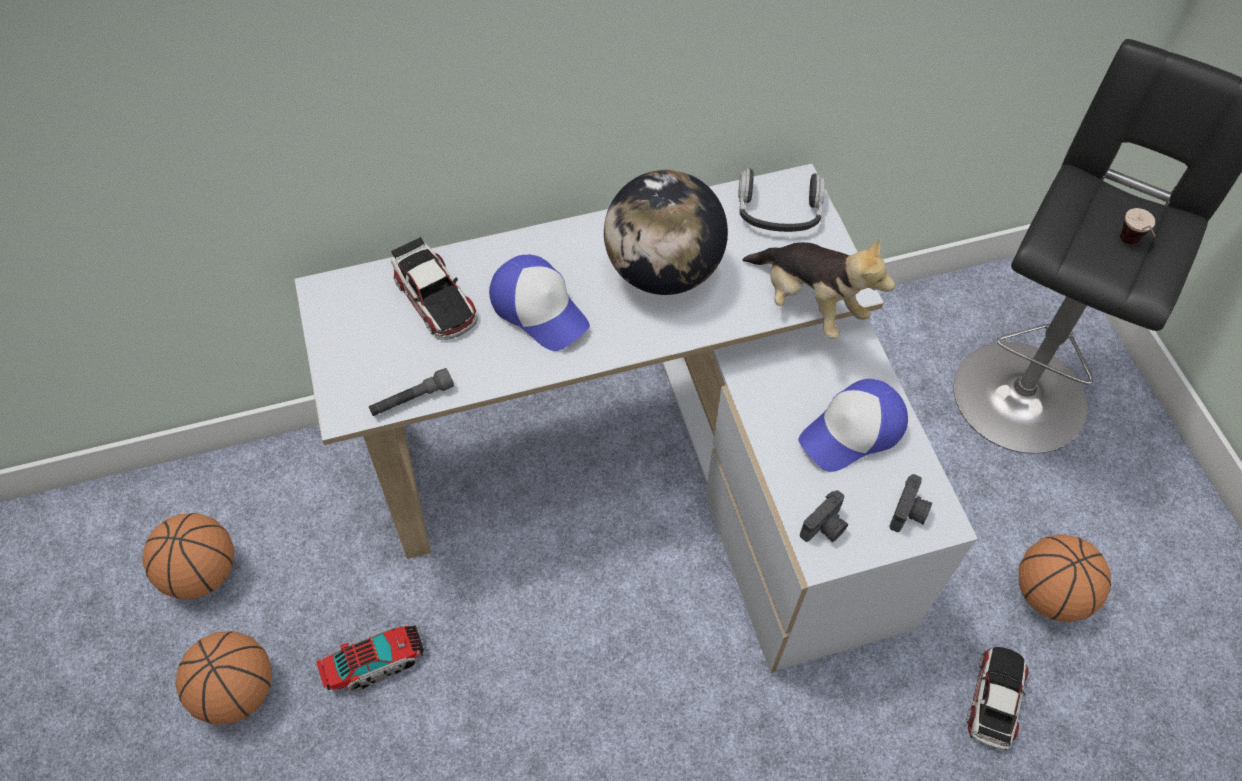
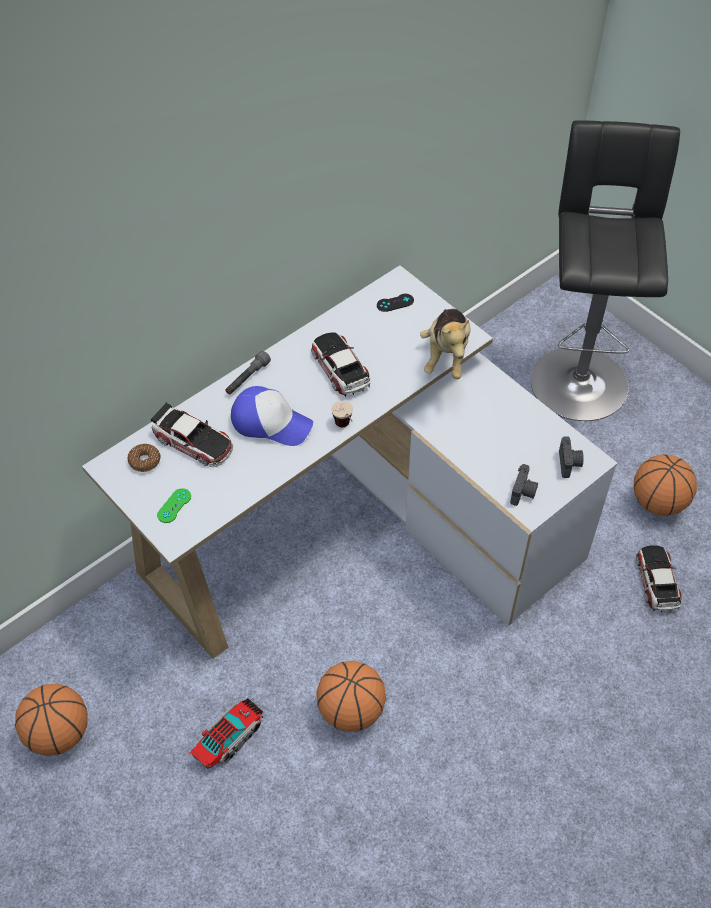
camera: 25 degrees left, 5 degrees down
basketball [175,631,272,725] -> basketball moved to [316,661,386,732]
grey flashlight [369,368,454,416] -> grey flashlight moved to [225,351,271,395]
globe [604,170,728,295] -> toy car [311,332,371,397]
headphones [738,168,825,232] -> black game controller [377,294,414,312]
plush toy [742,238,895,339] -> plush toy turned 75 degrees clockwise [420,309,471,379]
cap [798,379,908,472] -> none
cup [1120,208,1156,244] -> cup moved to [331,401,353,427]
none -> donut [128,444,161,472]
none -> green game controller [157,488,191,523]

